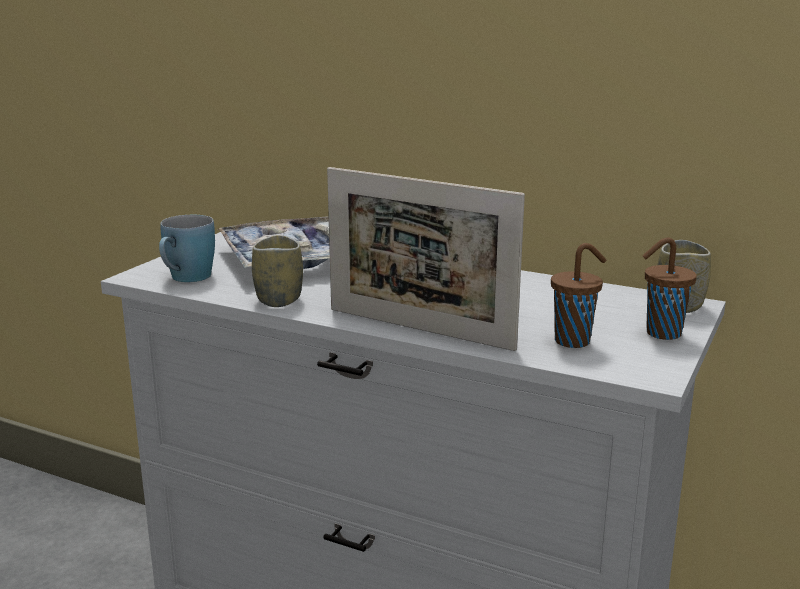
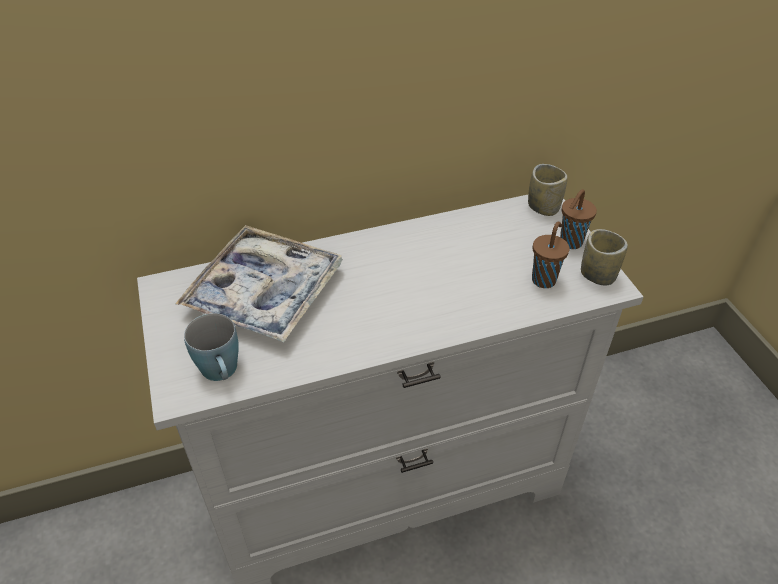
camera: 45 degrees left, 25 degrees up
cup [252,235,303,307] -> cup moved to [581,229,628,285]
picture frame [327,167,525,351] -> none

